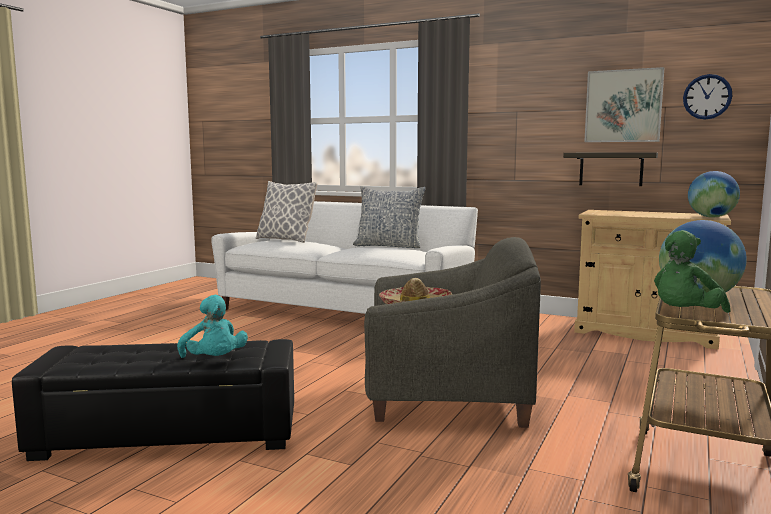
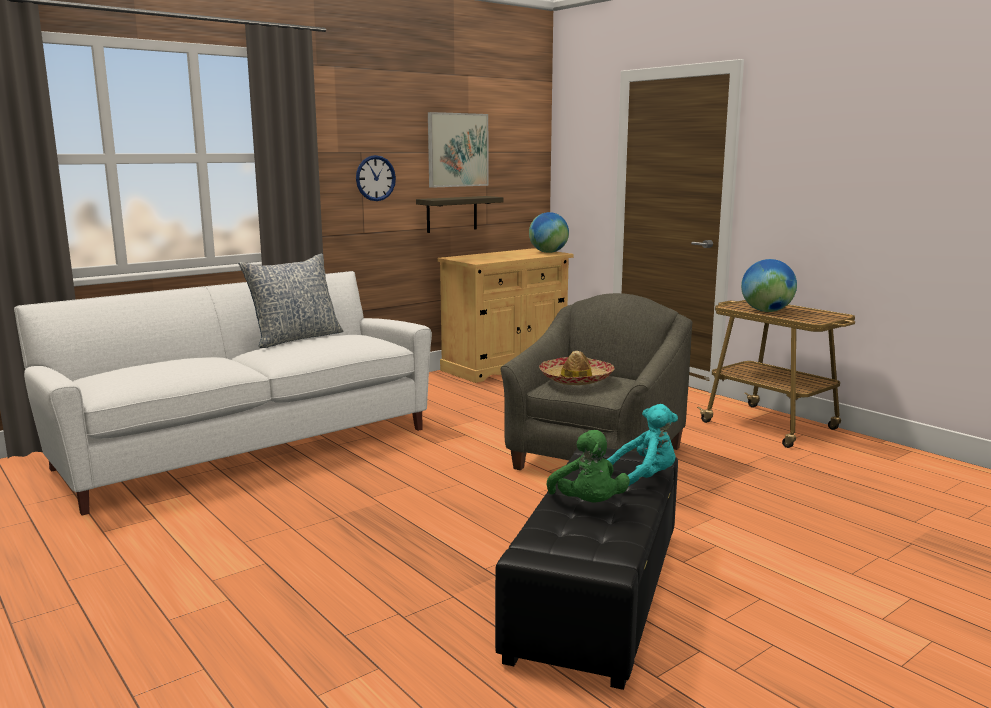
camera: 65 degrees left, 5 degrees up
pillow [256,181,318,243] -> none
green plush toy [654,230,731,313] -> green plush toy moved to [547,430,630,502]
wall clock [683,74,732,120] -> wall clock moved to [356,155,396,201]

